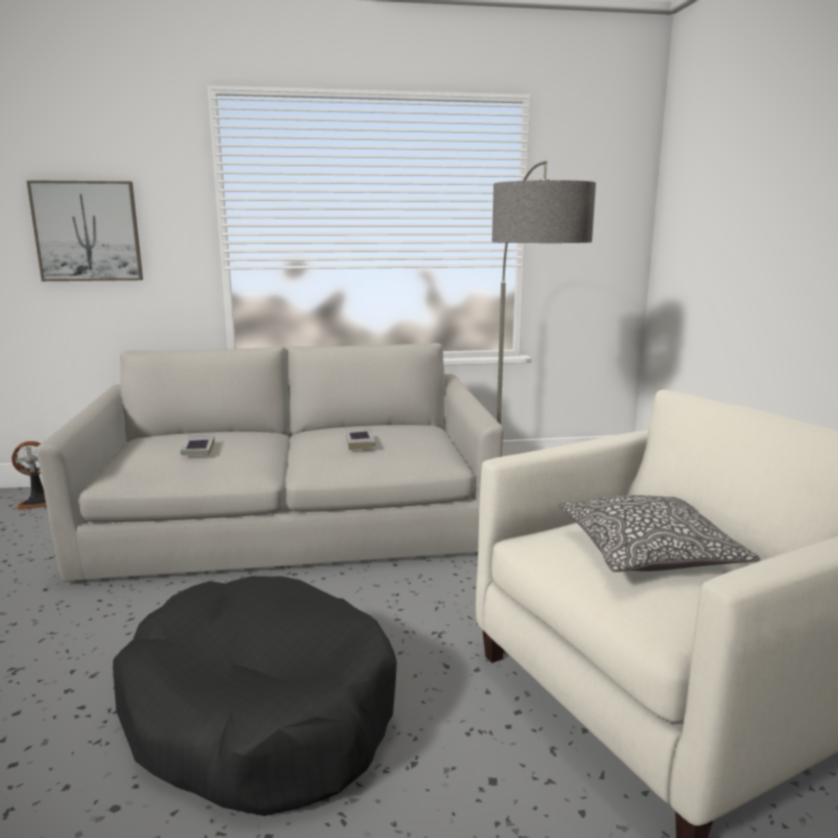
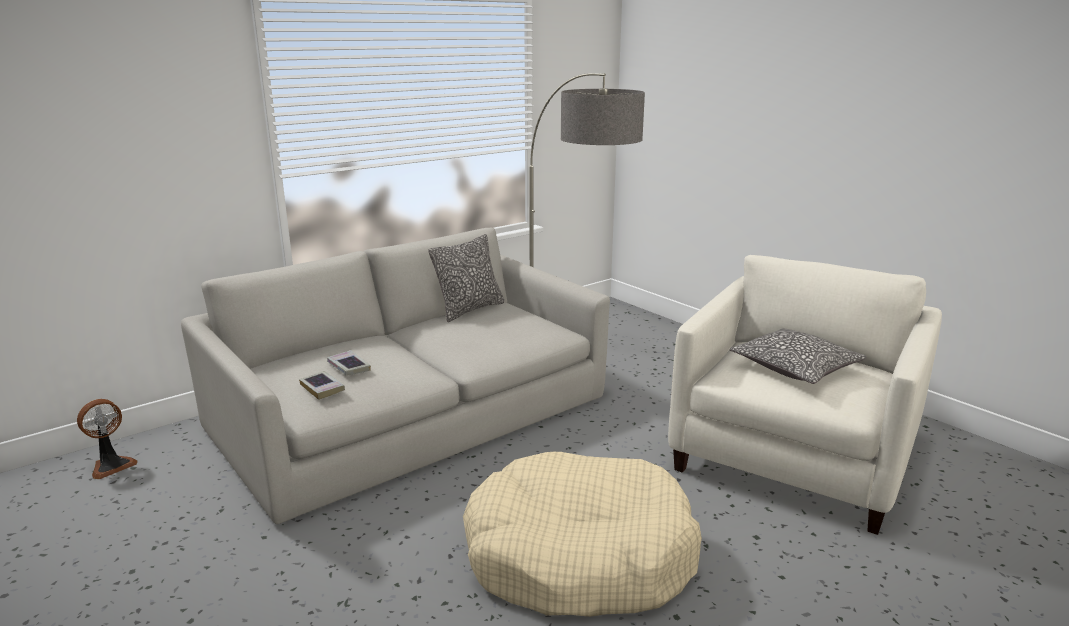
camera: 30 degrees left, 5 degrees up
picture [26,180,143,281] -> none
black dog bed [113,576,397,816] -> beige dog bed [463,452,702,617]
book [346,430,376,450] -> book moved to [299,371,345,400]
none -> pillow [428,234,505,322]

